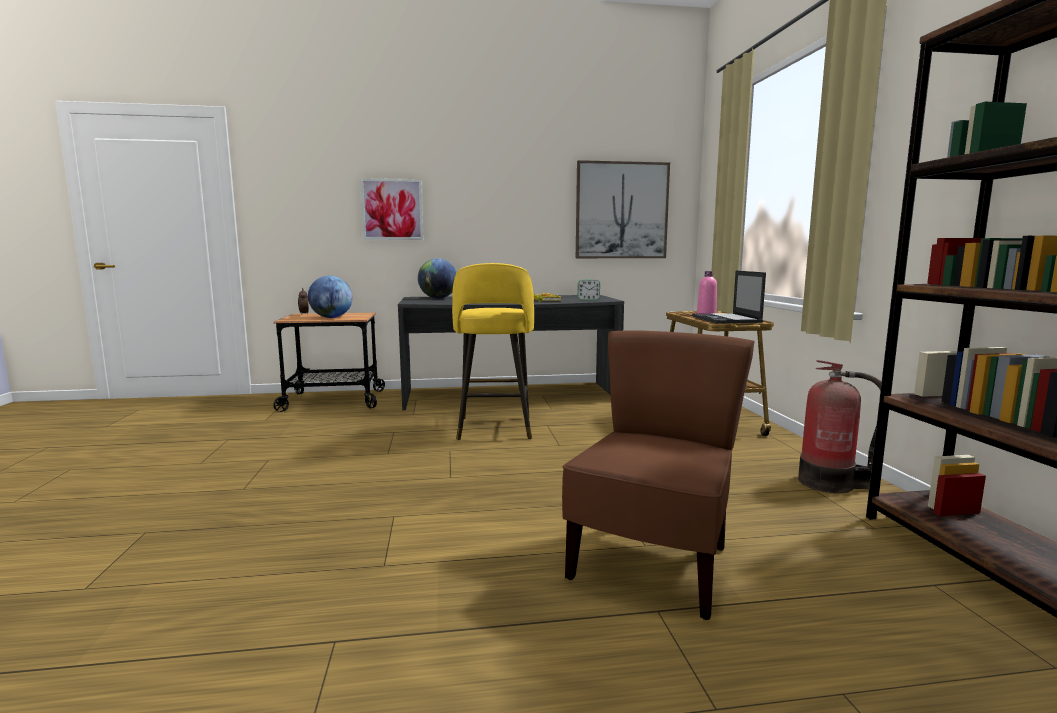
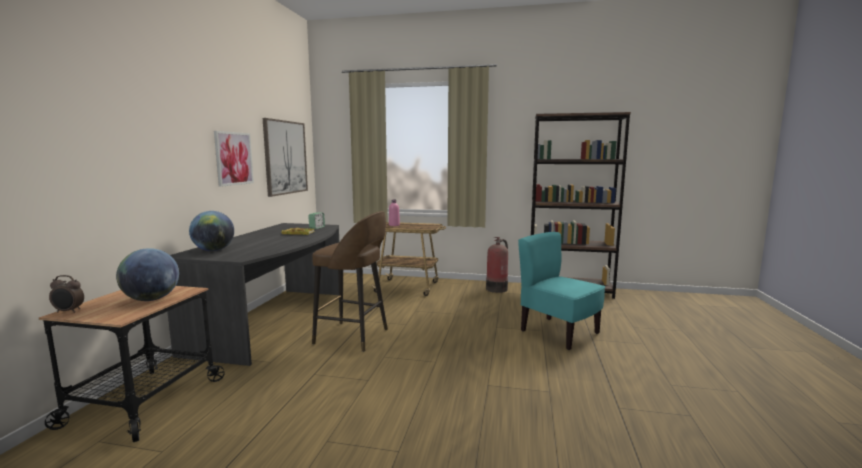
camera: 70 degrees left, 0 degrees up
picture [360,178,424,240] -> picture moved to [214,131,254,187]
yellow stool [452,263,534,440] -> brown stool [312,211,388,352]
brown chair [562,330,754,620] -> turquoise chair [518,232,605,350]
laptop [692,271,766,323] -> none

